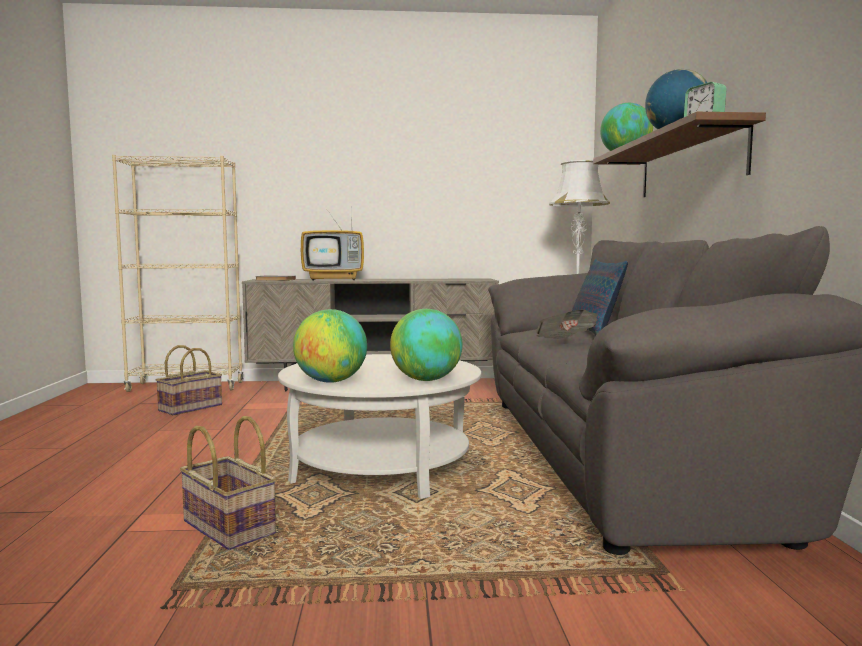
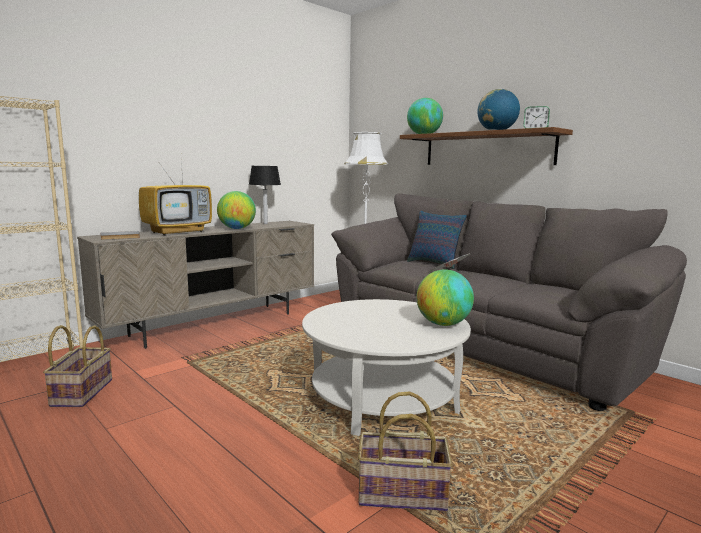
camera: 40 degrees left, 5 degrees up
globe [293,309,367,383] -> globe moved to [217,191,256,229]
none -> black table lamp [249,166,281,224]

